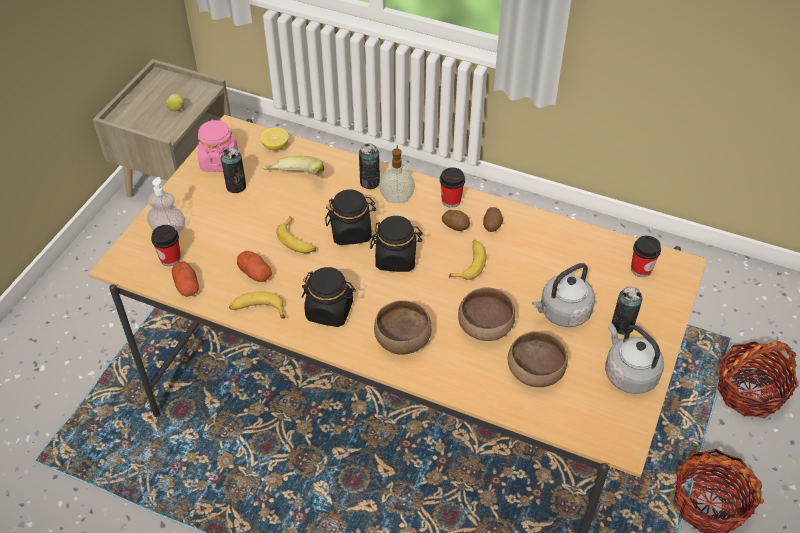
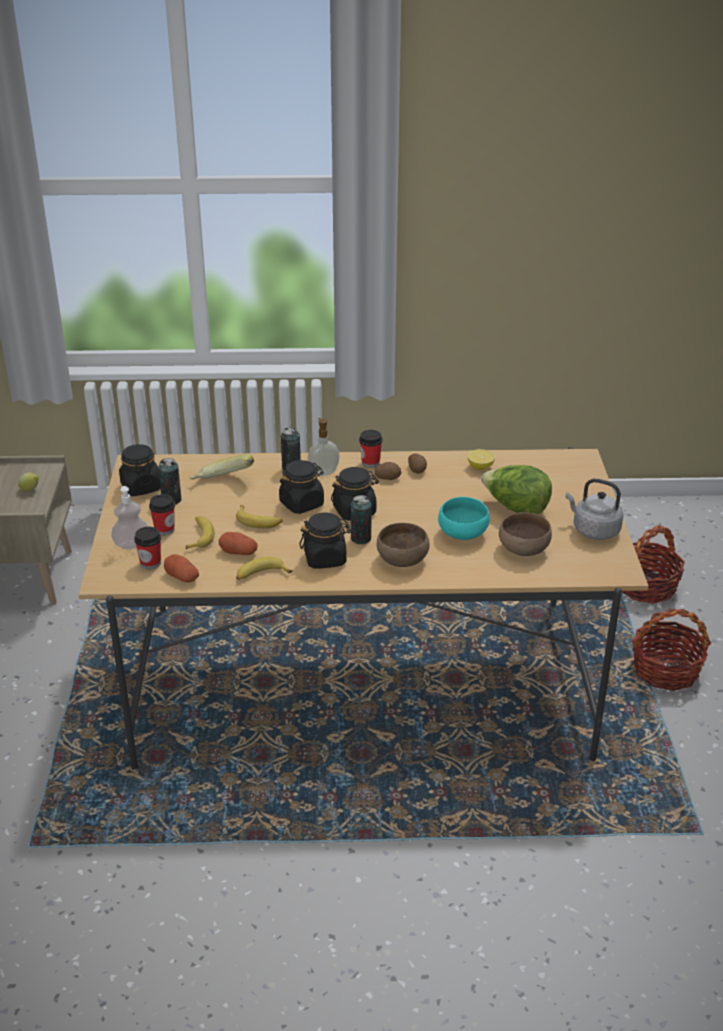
camera: 25 degrees left, 15 degrees down
pink jar [198,119,238,172] -> black jar [119,444,160,496]
lemon [260,127,289,151] -> lemon moved to [468,449,495,470]
banana [449,240,486,280] -> banana moved to [186,516,215,549]
brown bowl [458,287,515,341] -> turquoise bowl [438,497,490,540]
grey kettle [532,263,595,327] -> lettuce [481,465,552,515]
can [611,287,642,335] -> can moved to [350,495,372,544]
cup [631,236,661,277] -> cup moved to [149,494,175,535]

